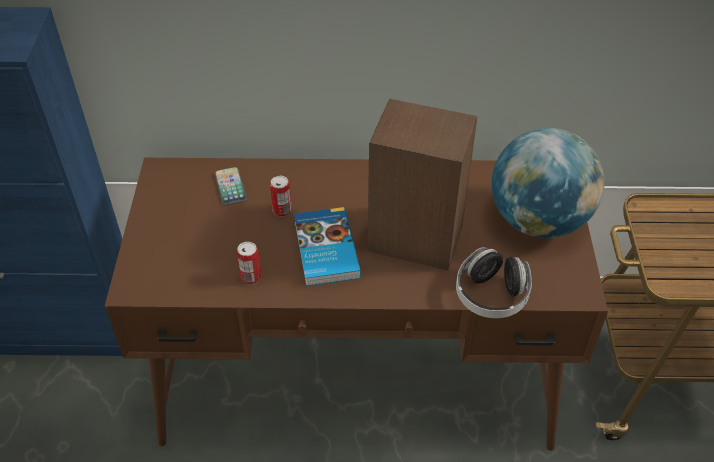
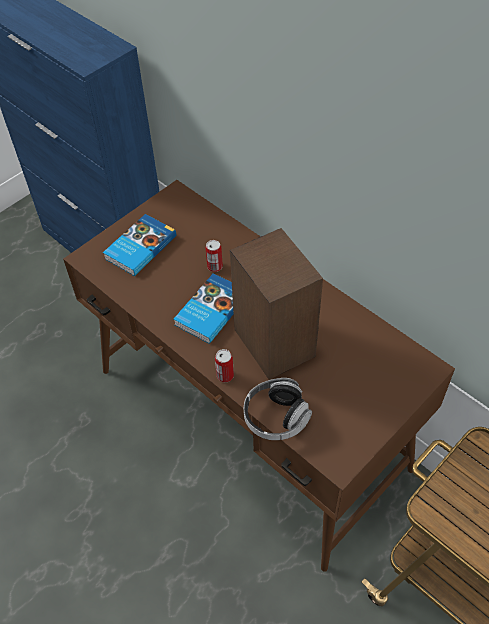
camera: 45 degrees right, 5 degrees up
phone [215,167,247,206] -> none
can [237,241,261,284] -> can moved to [215,349,234,382]
globe [492,128,604,238] -> none
none -> book [103,214,176,276]

